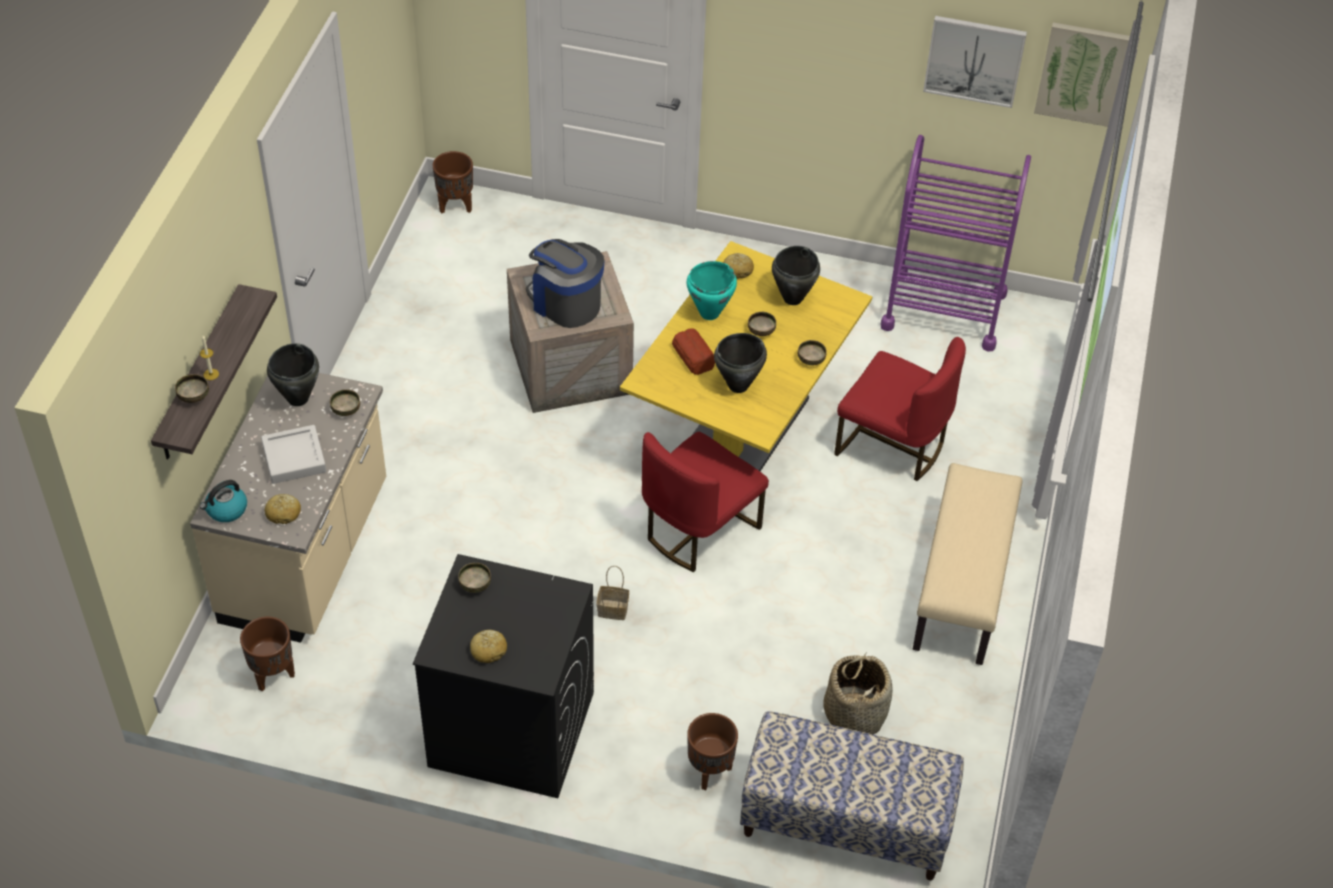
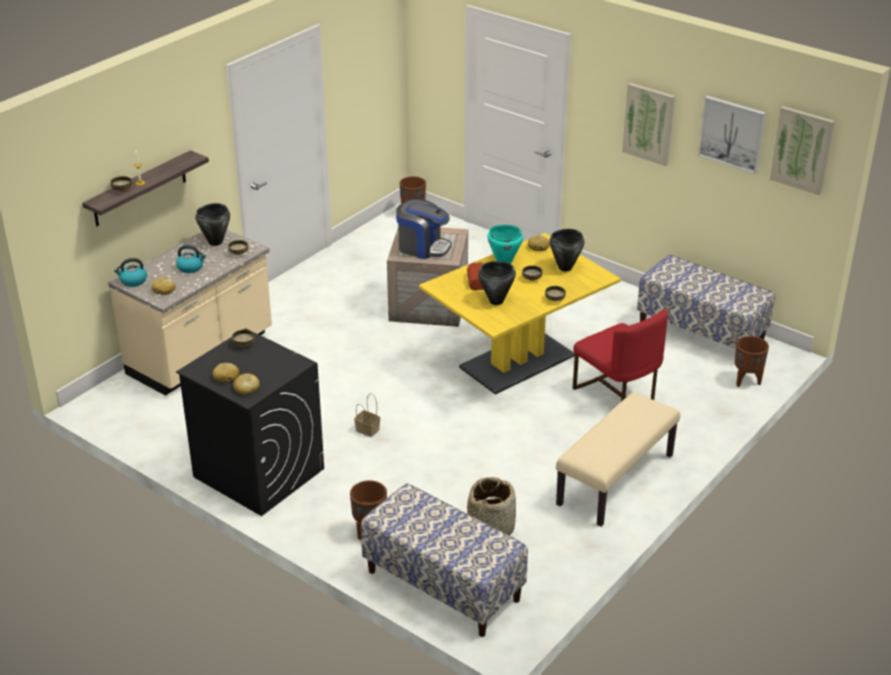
camera: 25 degrees right, 15 degrees down
brown planter [240,617,295,692] -> brown planter moved to [735,336,769,387]
grey tray [261,425,326,484] -> kettle [176,245,206,273]
coffee machine [526,239,604,328] -> coffee machine turned 135 degrees clockwise [396,199,452,259]
red chair [642,432,769,572] -> none
purple cart [881,135,1031,351] -> bench [637,255,775,349]
none -> bread [233,373,260,395]
none -> picture [622,83,675,166]

